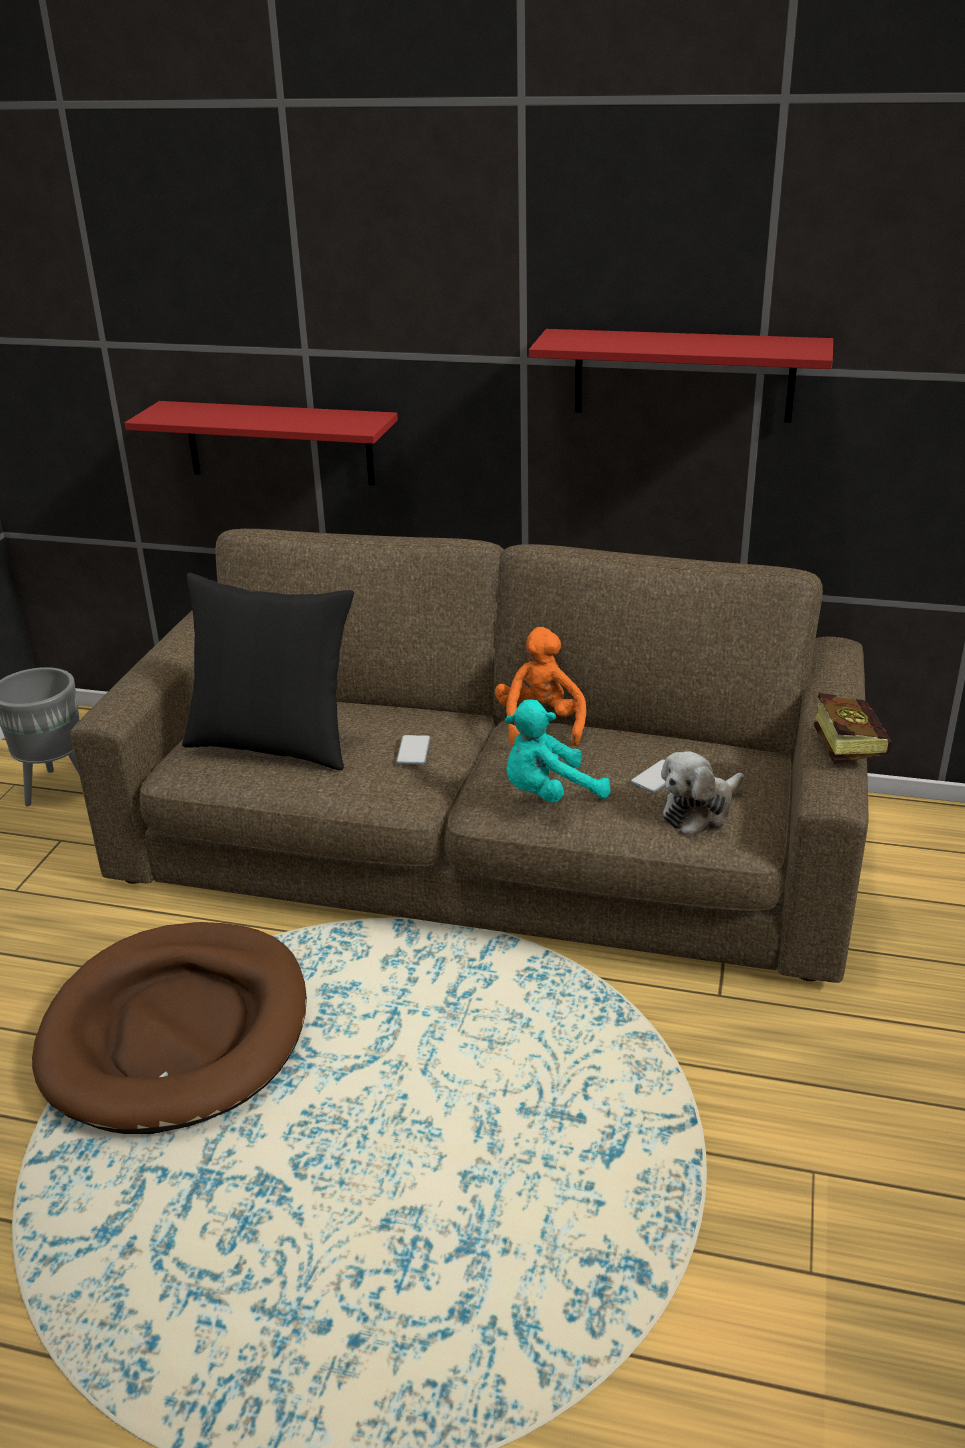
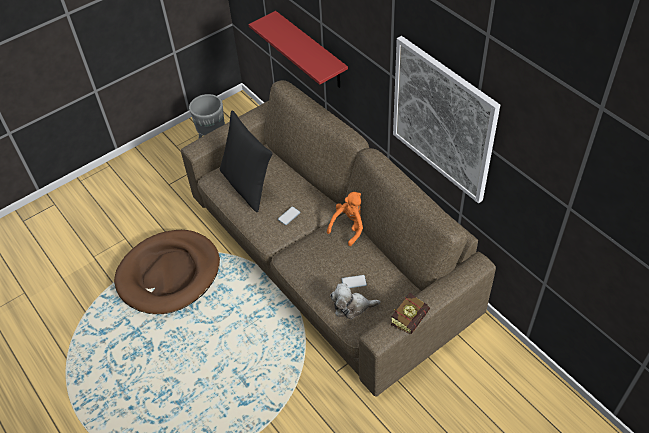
camera: 40 degrees right, 20 degrees up
turquoise plush toy [505,700,611,803] -> none
red shelf [529,329,833,423] -> picture [393,36,500,203]

